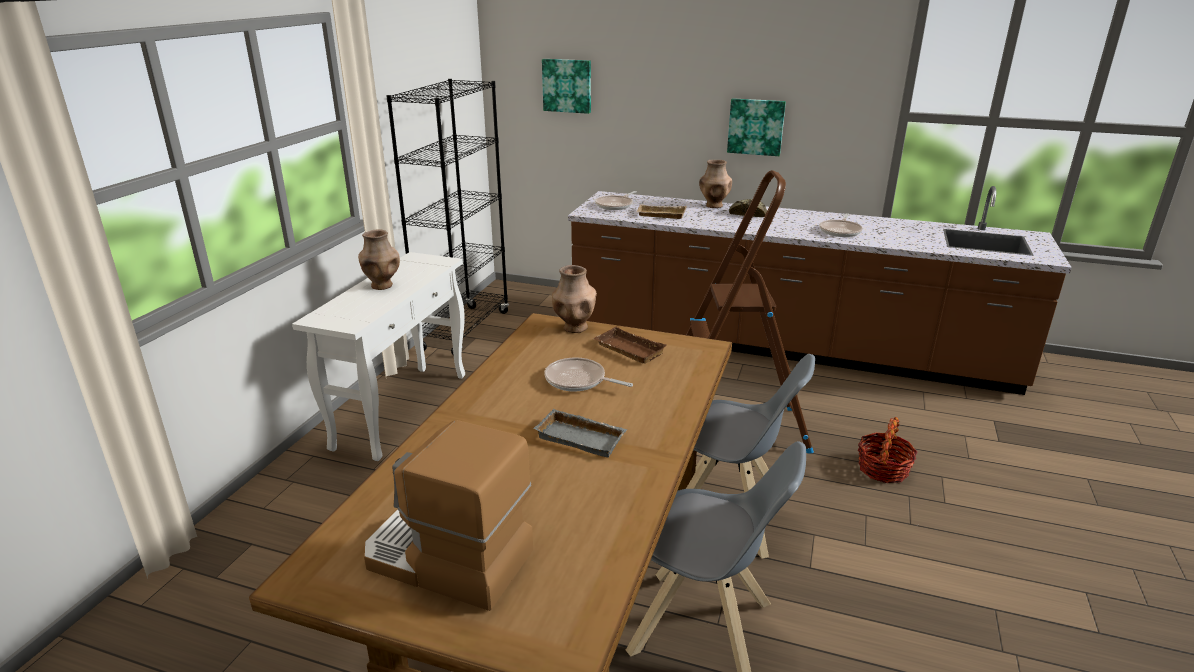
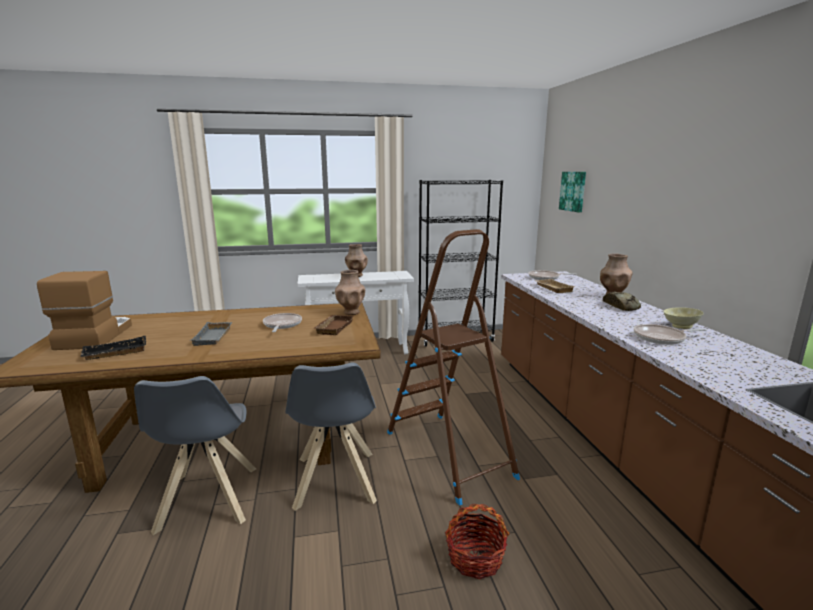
camera: 60 degrees right, 10 degrees down
picture [727,98,786,156] -> none
none -> black tray [80,336,146,360]
none -> beige bowl [663,307,704,329]

